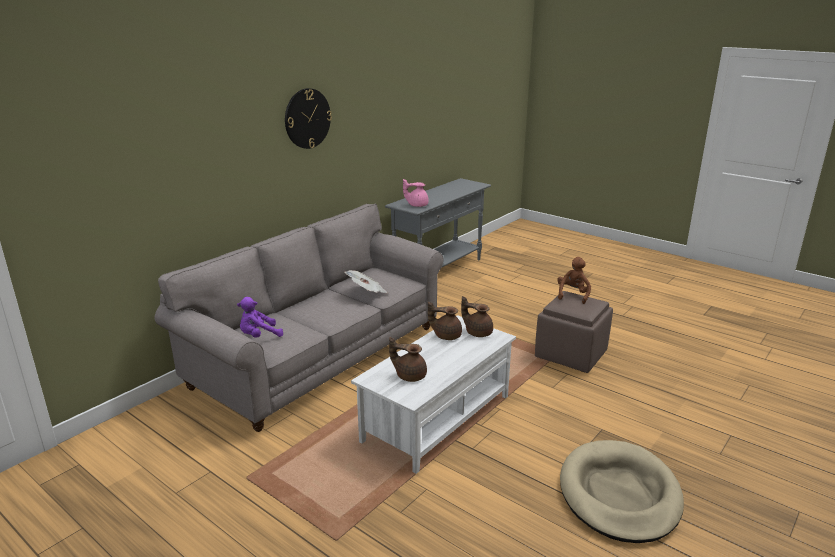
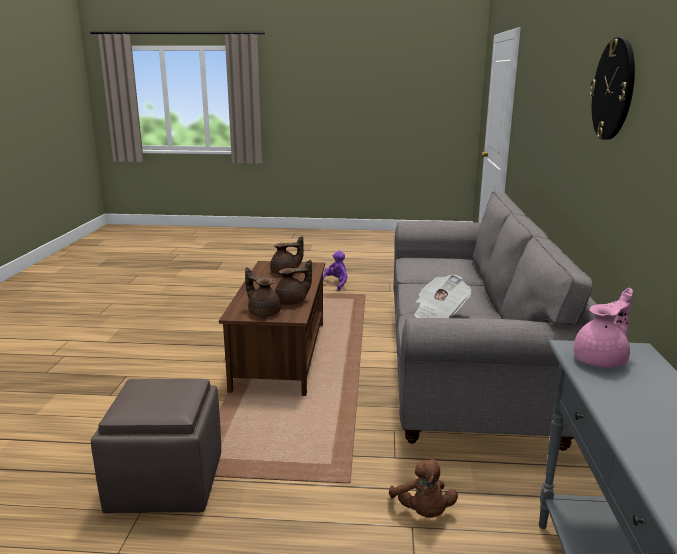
camera: 145 degrees right, 5 degrees down
purple plush toy [237,297,283,338] -> purple plush toy moved to [323,251,348,291]
white coffee table [351,315,516,474] -> brown coffee table [219,261,325,396]
brown teapot [461,296,493,337] -> brown teapot turned 135 degrees counterclockwise [245,267,281,317]
brown plush toy [557,257,591,304] -> brown plush toy moved to [389,459,458,518]
beige dog bed [560,440,684,543] -> none

